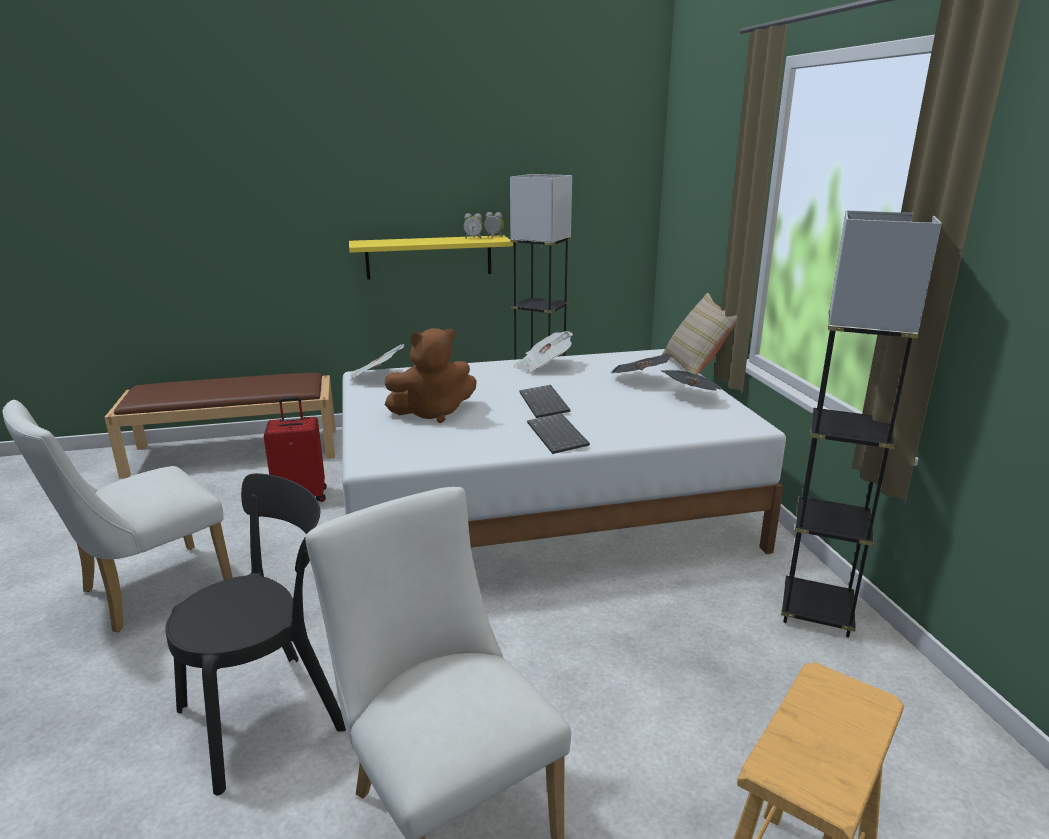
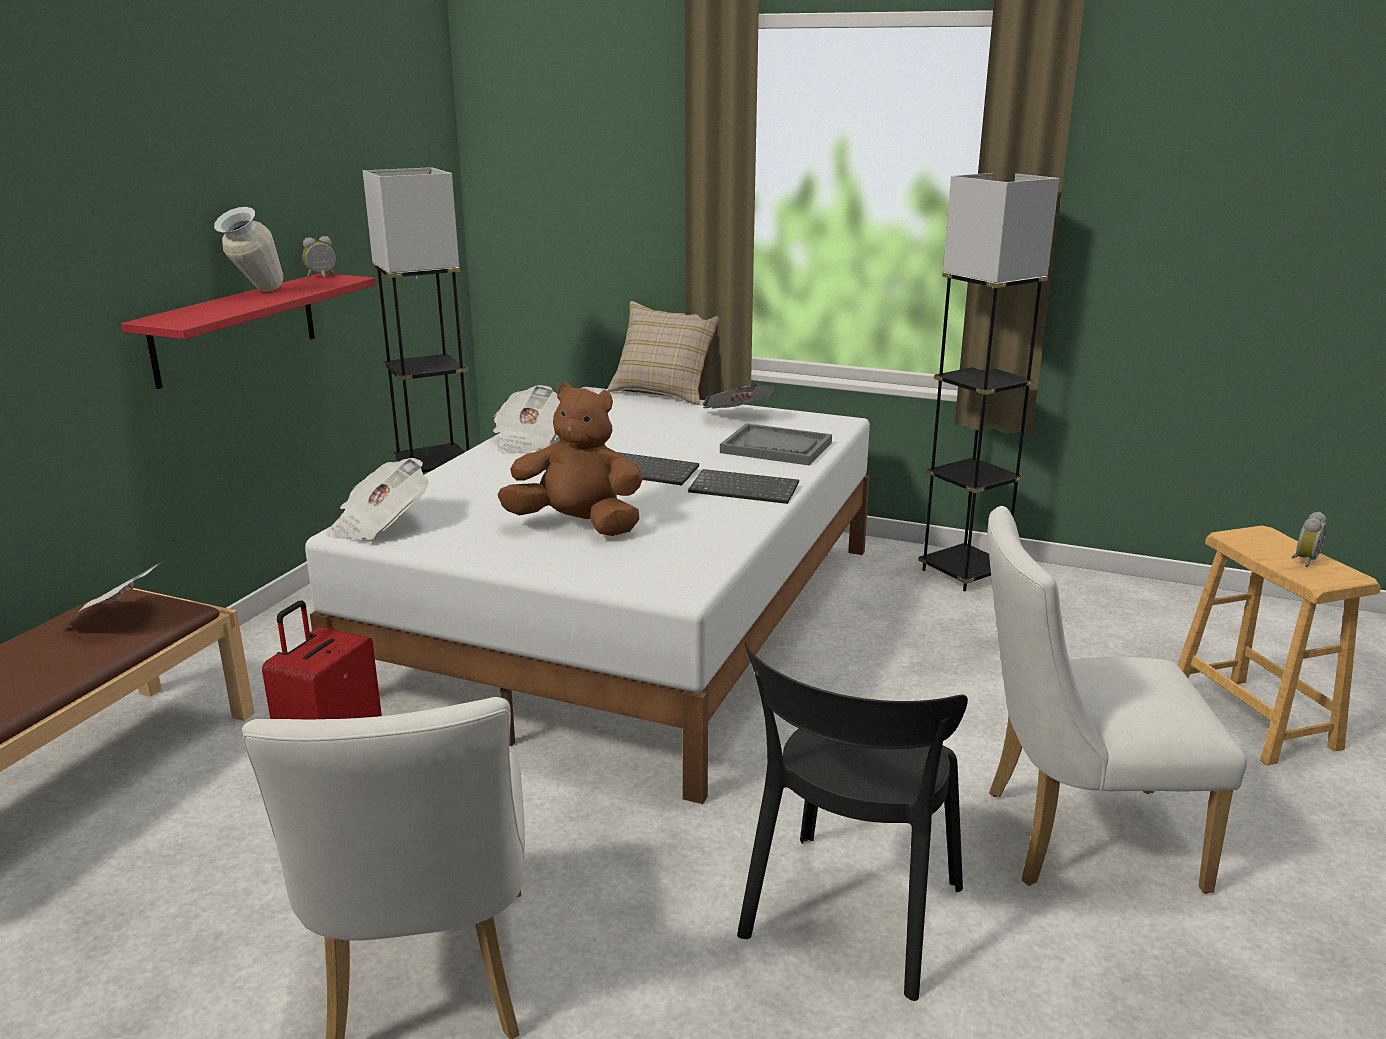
camera: 55 degrees left, 0 degrees up
black chair [165,473,346,795] -> black chair turned 150 degrees counterclockwise [737,642,968,1001]
yellow shelf [349,235,513,280] -> red shelf [121,273,376,389]
brown plush toy [385,328,477,423] -> brown plush toy turned 90 degrees counterclockwise [498,383,643,536]
alarm clock [463,213,483,239] -> alarm clock moved to [1292,512,1326,567]
newspaper [611,355,671,373] -> newspaper moved to [64,561,164,622]
none -> vase [214,207,283,292]
none -> grey tray [720,423,832,466]

